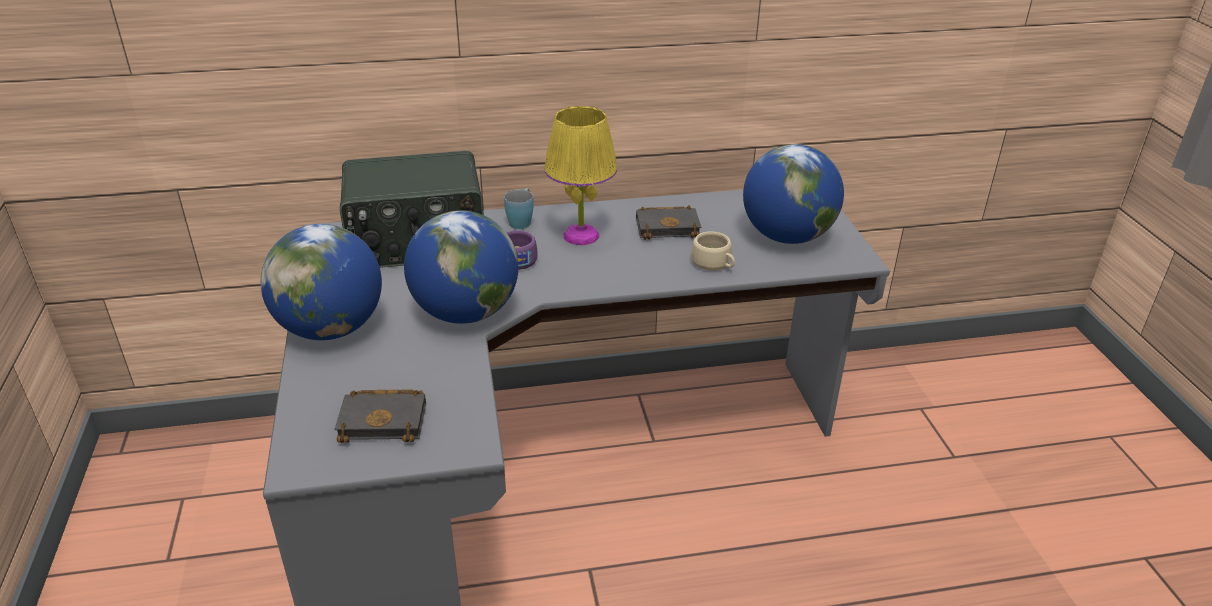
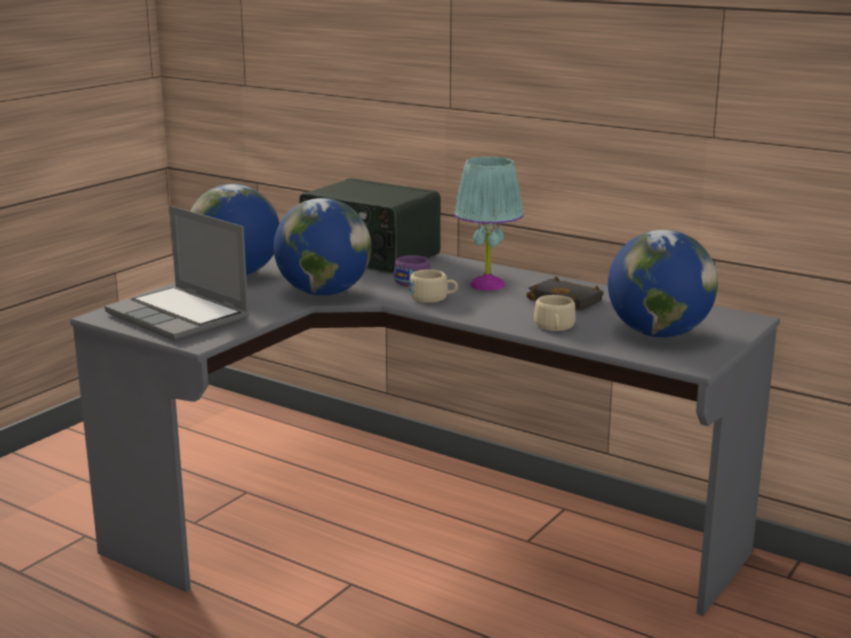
camera: 45 degrees right, 15 degrees down
black book [334,390,426,443] -> laptop [104,206,249,341]
blue mug [504,188,533,229] -> none
yellow table lamp [544,106,617,245] -> turquoise table lamp [454,157,524,291]
none -> beige cup [409,269,458,303]

